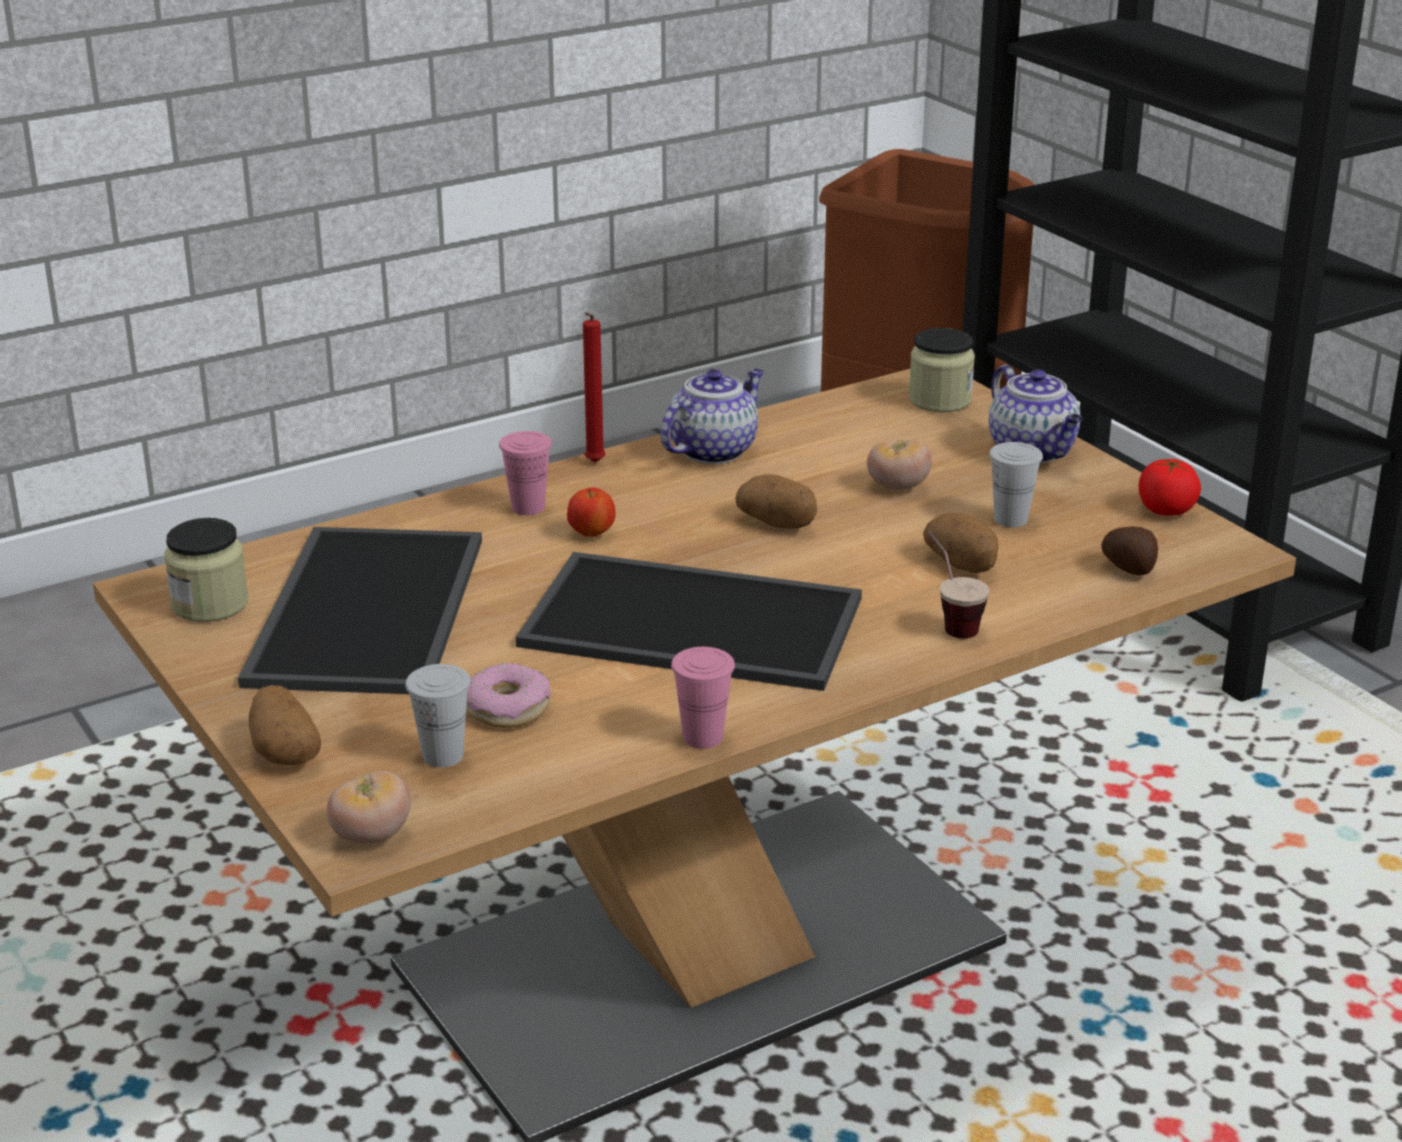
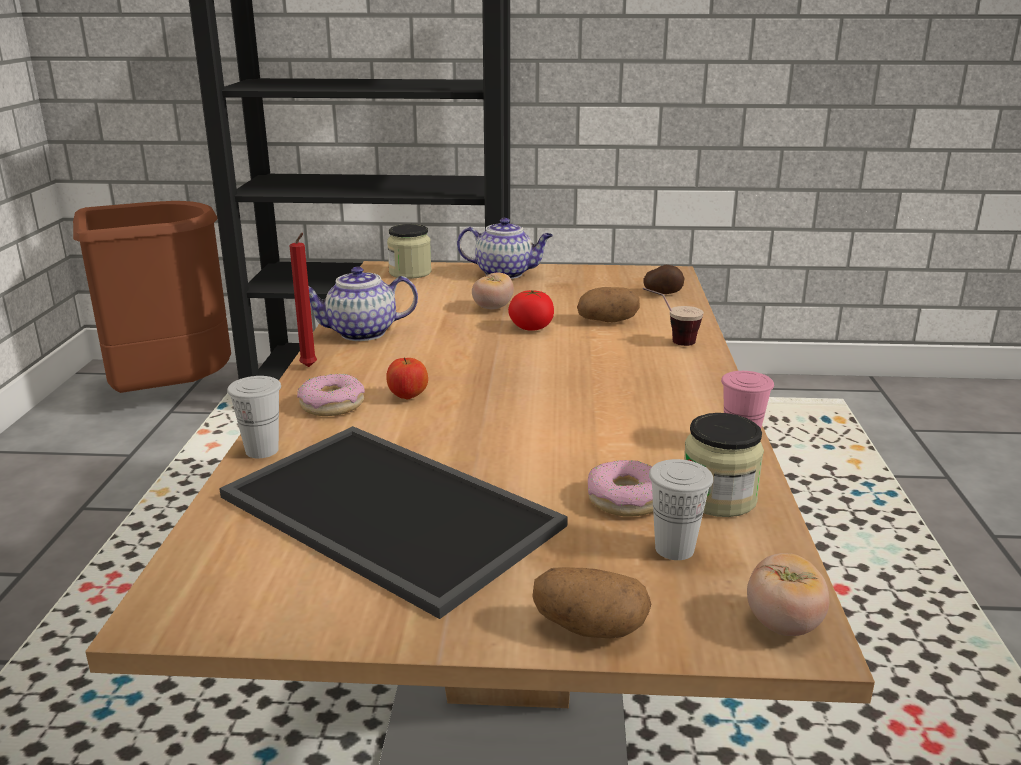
camera: 55 degrees left, 5 degrees down
jar [164,518,248,622] -> jar moved to [684,413,764,517]
pink cup [499,431,552,515] -> donut [297,374,365,416]
tray [516,552,862,691] -> none
teapot [660,369,764,464] -> teapot turned 90 degrees counterclockwise [309,266,418,341]
potato [735,474,817,529] -> none
white cup [989,442,1043,527] -> white cup moved to [227,376,281,458]
tomato [1138,459,1201,516] -> tomato moved to [508,290,554,331]

